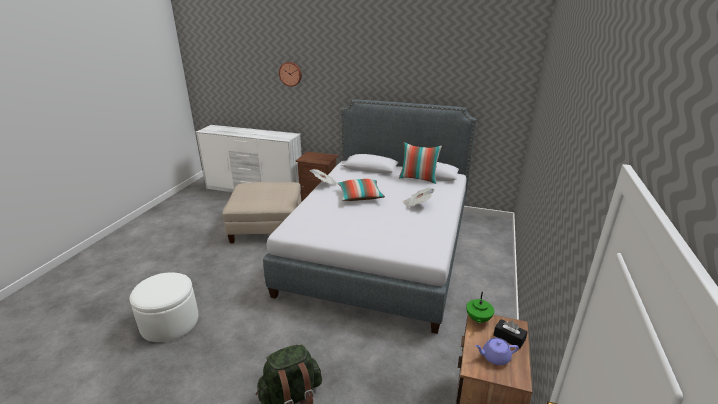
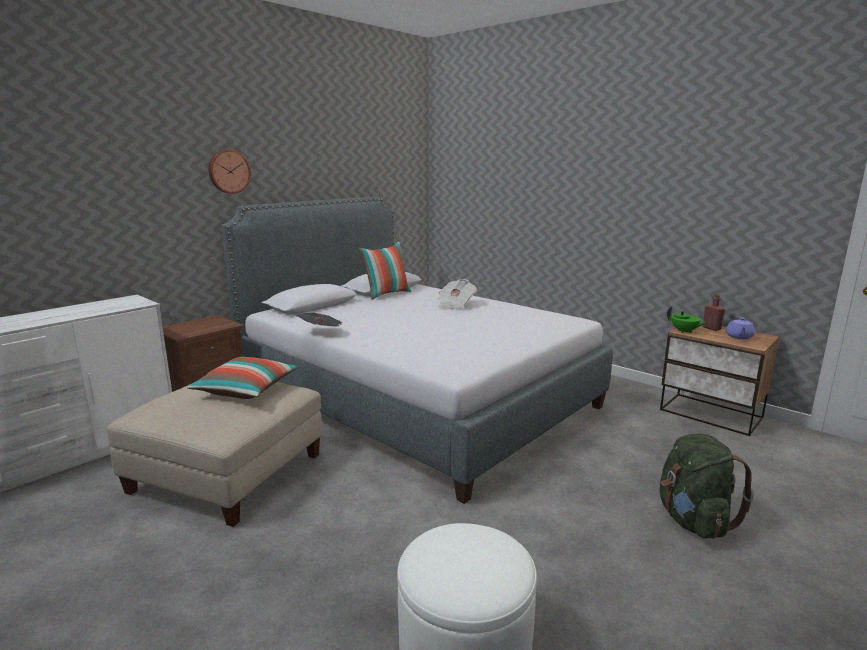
camera: 65 degrees left, 10 degrees down
wall clock [279,62,302,87] -> wall clock moved to [209,149,251,194]
pillow [338,179,385,201] -> pillow moved to [187,357,298,399]
black tissue box [493,319,528,348] -> red bottle [703,294,725,331]

